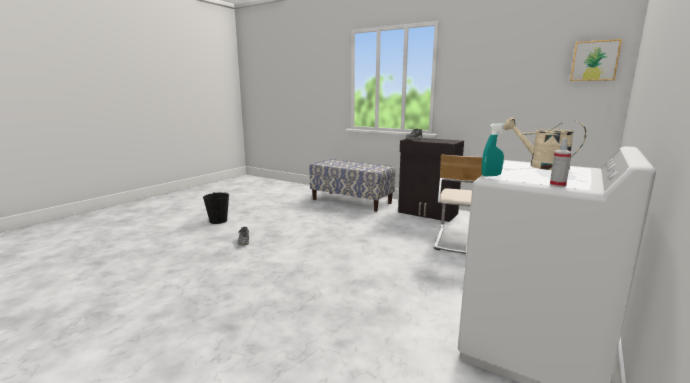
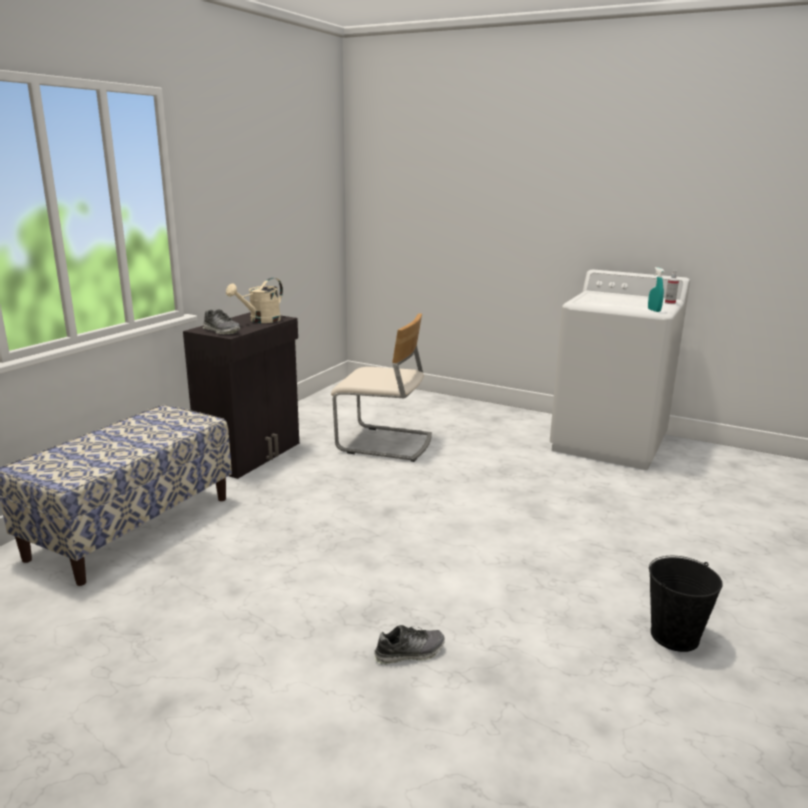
camera: 95 degrees left, 5 degrees up
black bucket [203,192,229,224] -> black bucket moved to [649,556,723,652]
beige watering can [503,117,586,170] -> beige watering can moved to [226,278,283,323]
picture [570,39,622,81] -> none

